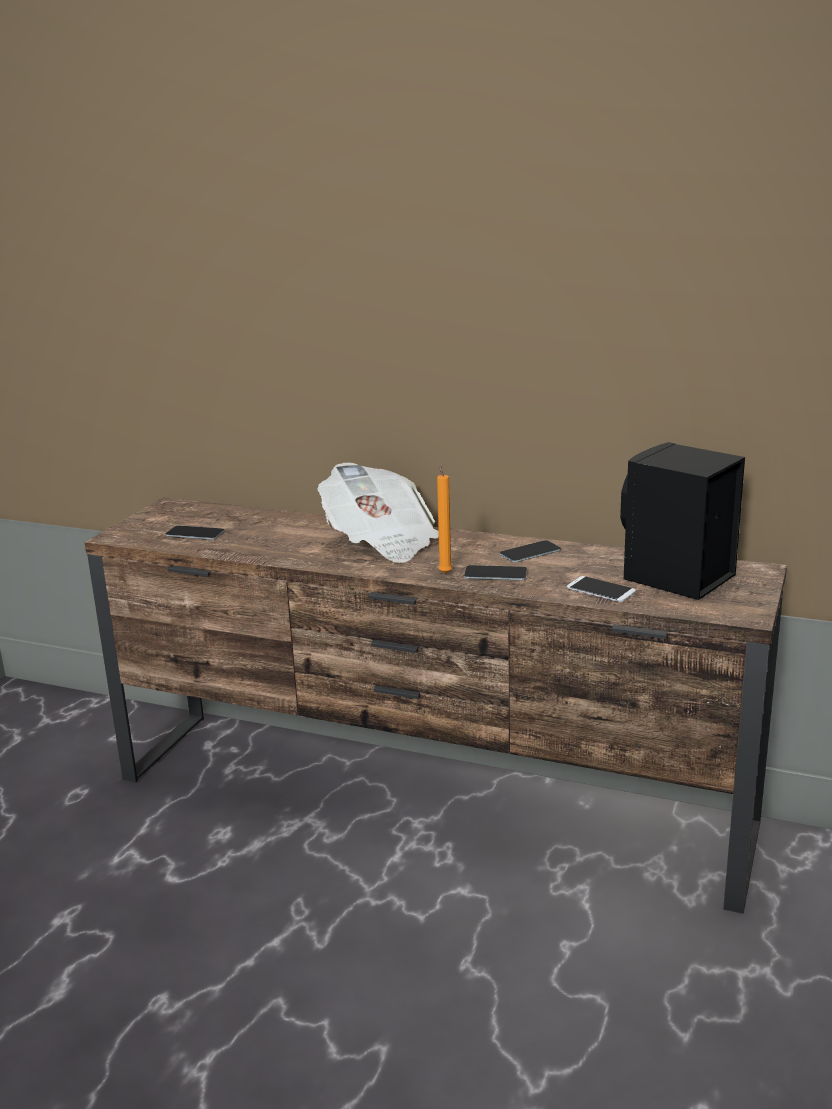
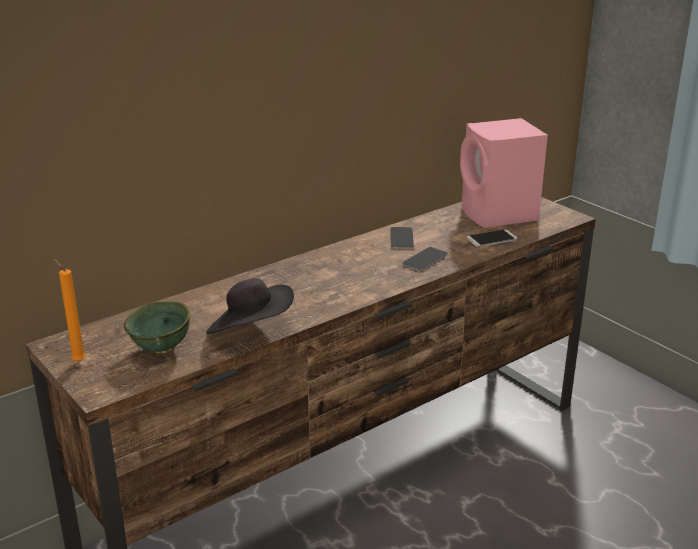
camera: 60 degrees left, 5 degrees up
phone [166,525,224,540] -> green bowl [124,301,191,354]
newspaper [318,462,439,563] -> none
orange candle [437,462,452,574] -> orange candle moved to [53,259,86,362]
black speaker [620,442,745,600] -> pink speaker [460,118,548,228]
none -> black hat [206,278,294,334]

